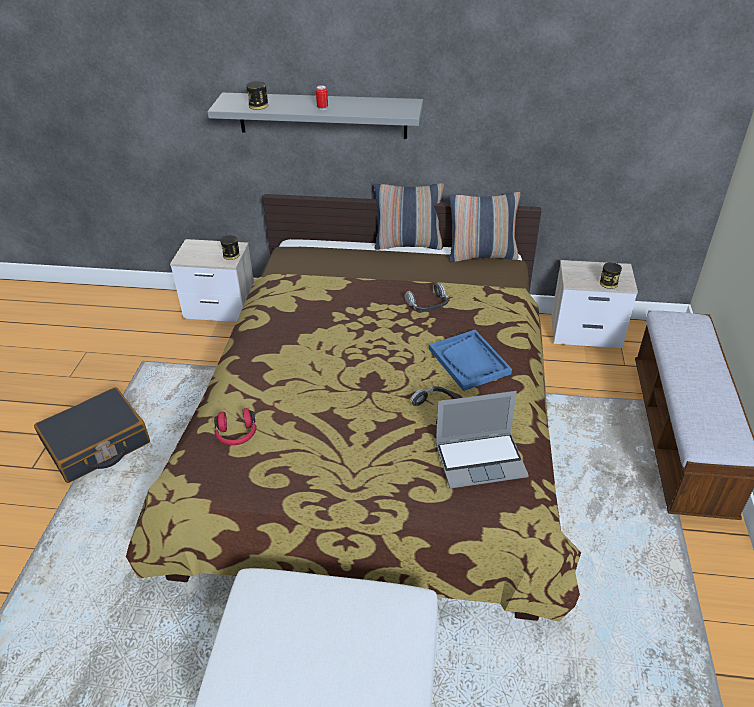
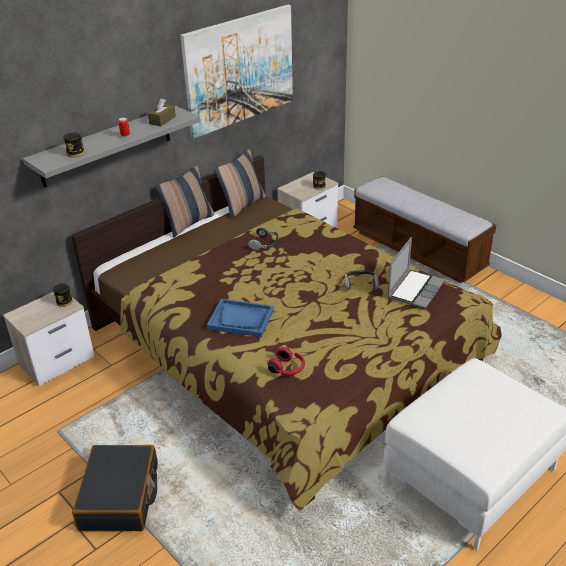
camera: 50 degrees left, 5 degrees down
blue tray [429,330,512,391] -> blue tray moved to [207,299,274,337]
none -> brown tissue box [148,99,176,126]
none -> picture [180,5,293,138]

